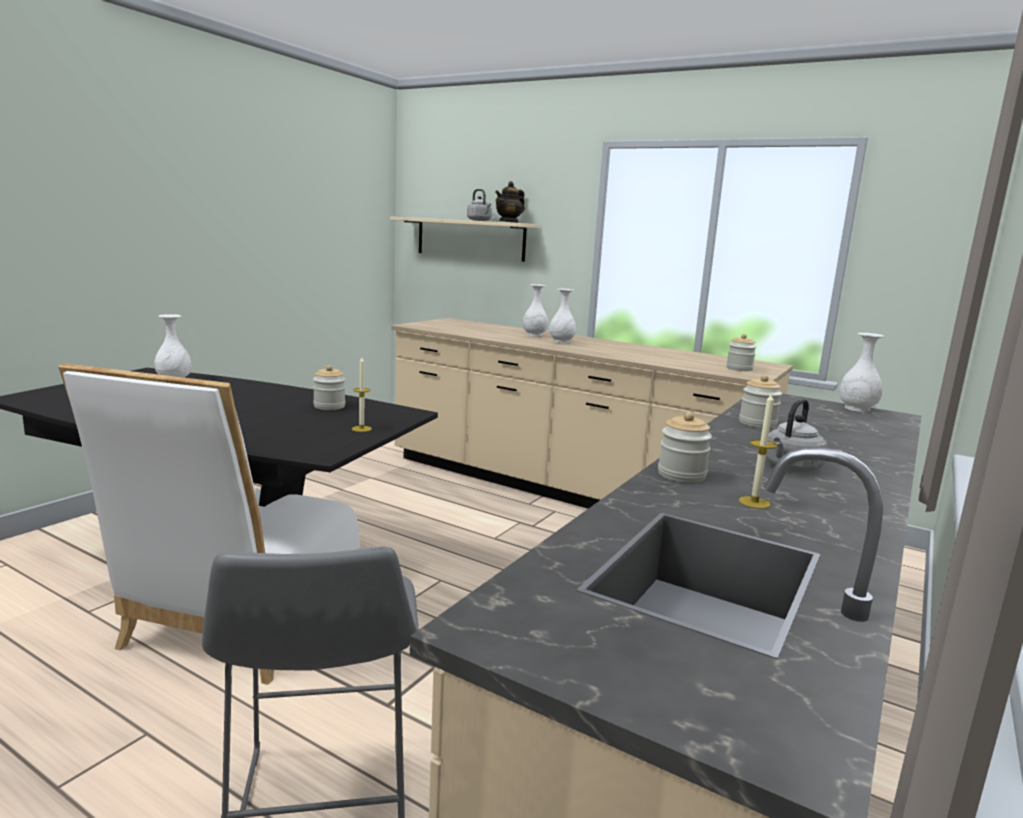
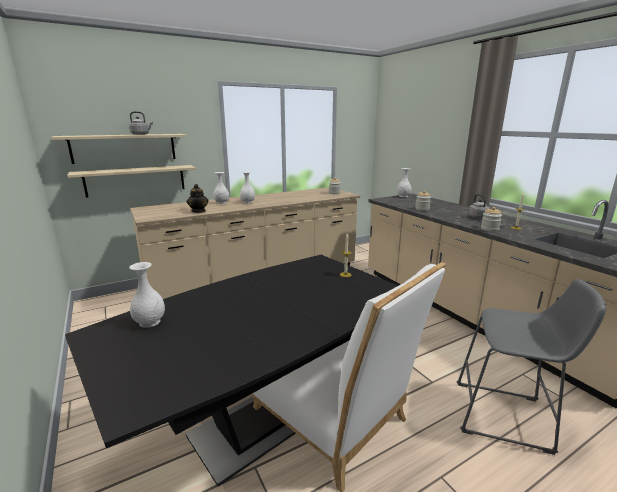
camera: 60 degrees left, 5 degrees up
jar [313,365,346,410] -> none
teapot [495,181,525,223] -> teapot moved to [187,184,208,213]
none -> beige shelf [67,165,196,198]

